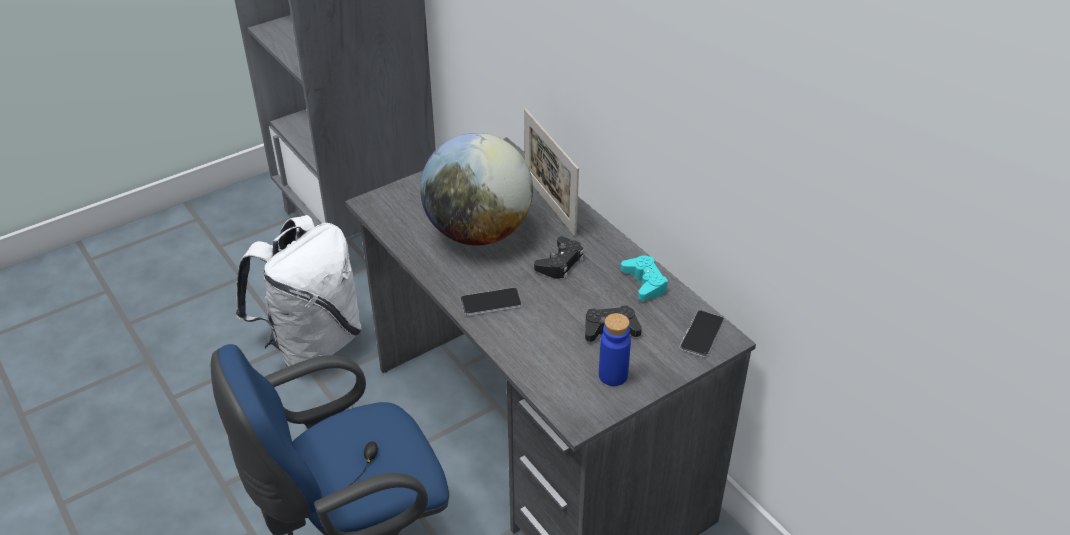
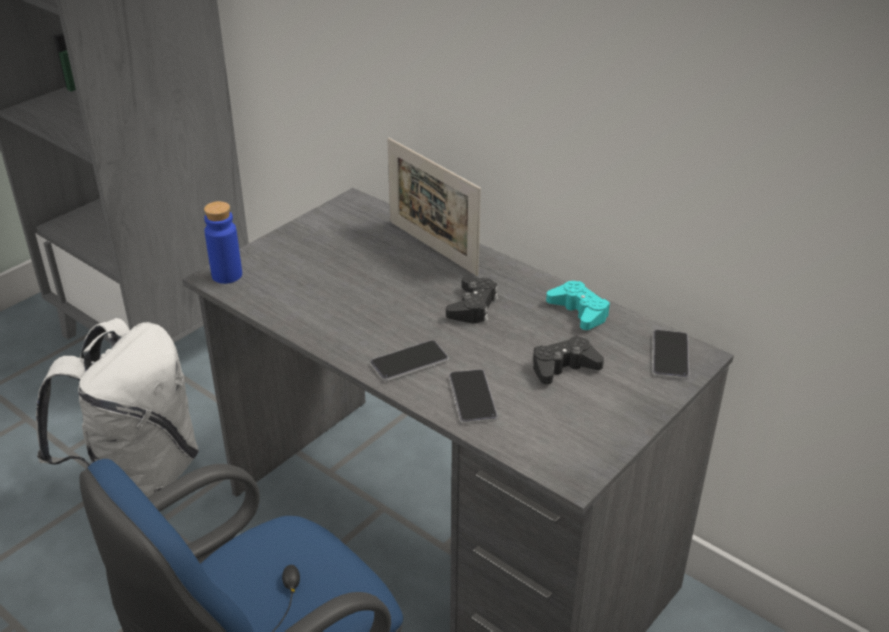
camera: 15 degrees left, 5 degrees down
globe [420,133,533,245] -> none
blue bottle [599,313,631,386] -> blue bottle moved to [204,201,242,284]
none -> phone [449,369,498,424]

